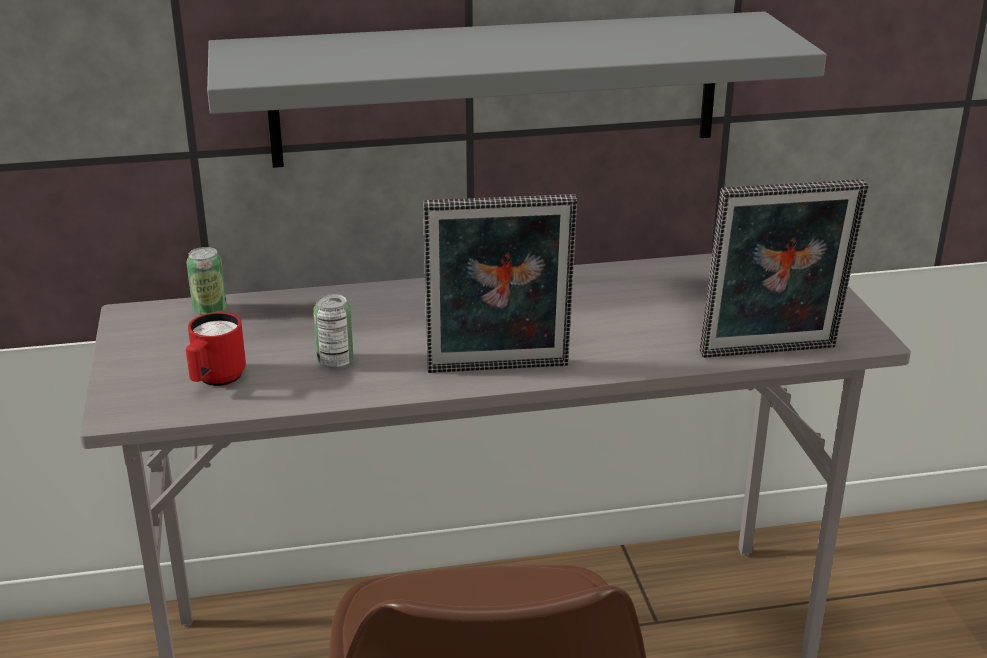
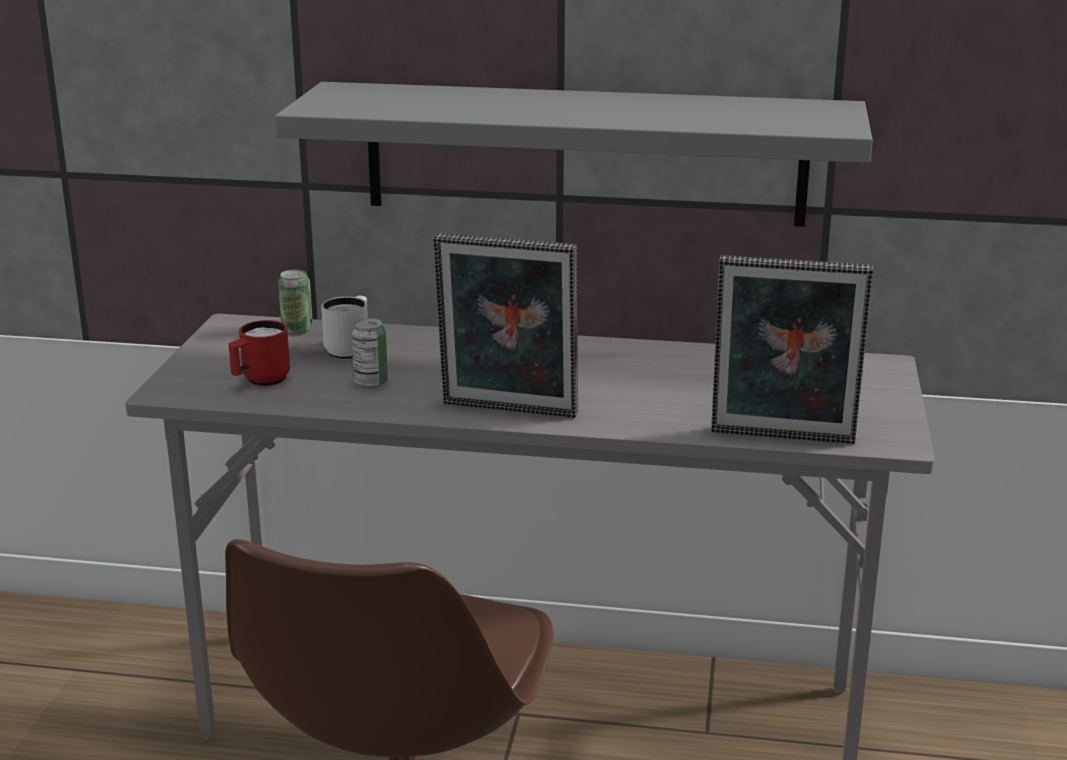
camera: 20 degrees right, 5 degrees down
none -> white mug [321,296,368,360]

